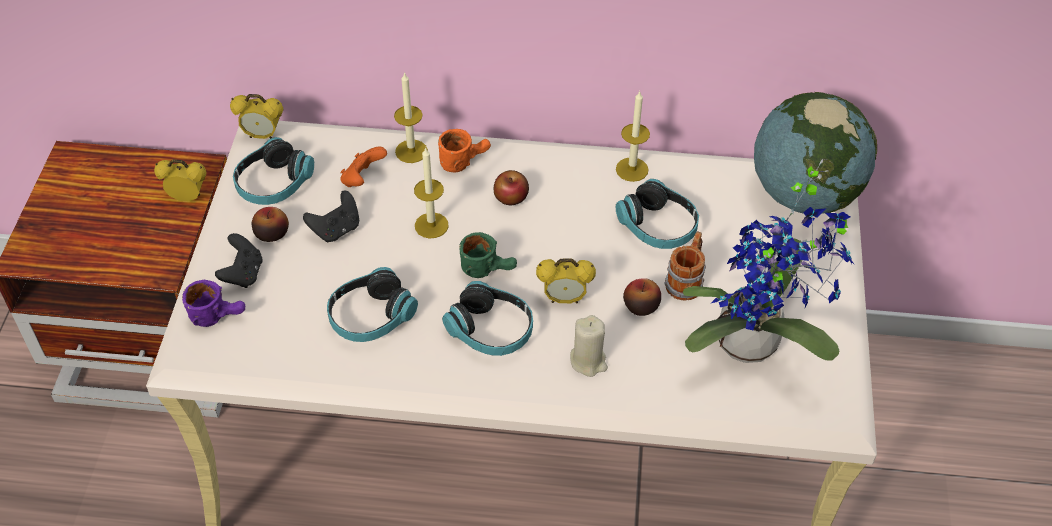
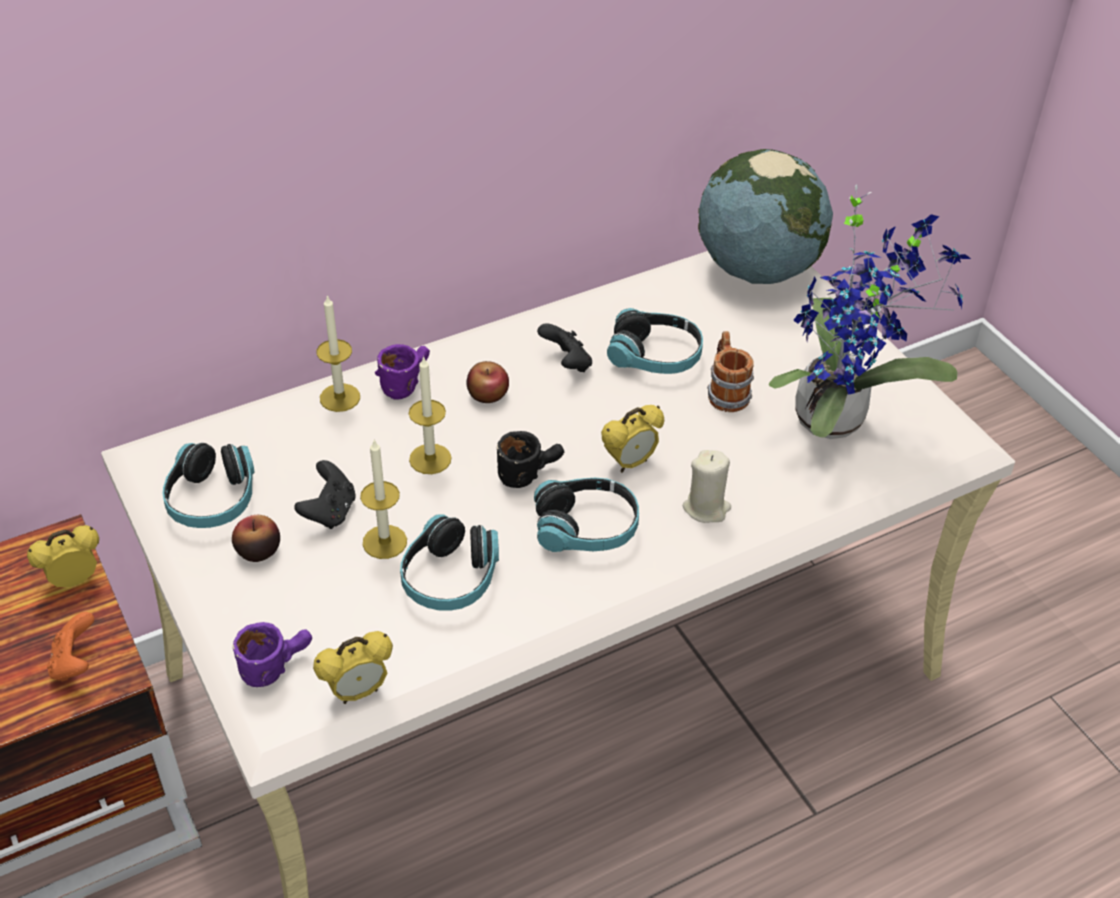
camera: 35 degrees left, 5 degrees down
black game controller [215,233,262,288] -> black game controller moved to [537,323,592,372]
alarm clock [230,94,283,139] -> alarm clock moved to [313,631,393,704]
orange game controller [340,147,387,187] -> orange game controller moved to [47,612,94,682]
orange mug [438,129,491,173] -> purple mug [375,344,430,400]
green mug [459,232,517,278] -> black mug [497,431,564,488]
candle [616,91,650,182] -> candle moved to [360,439,407,559]
apple [623,278,661,316] -> none

